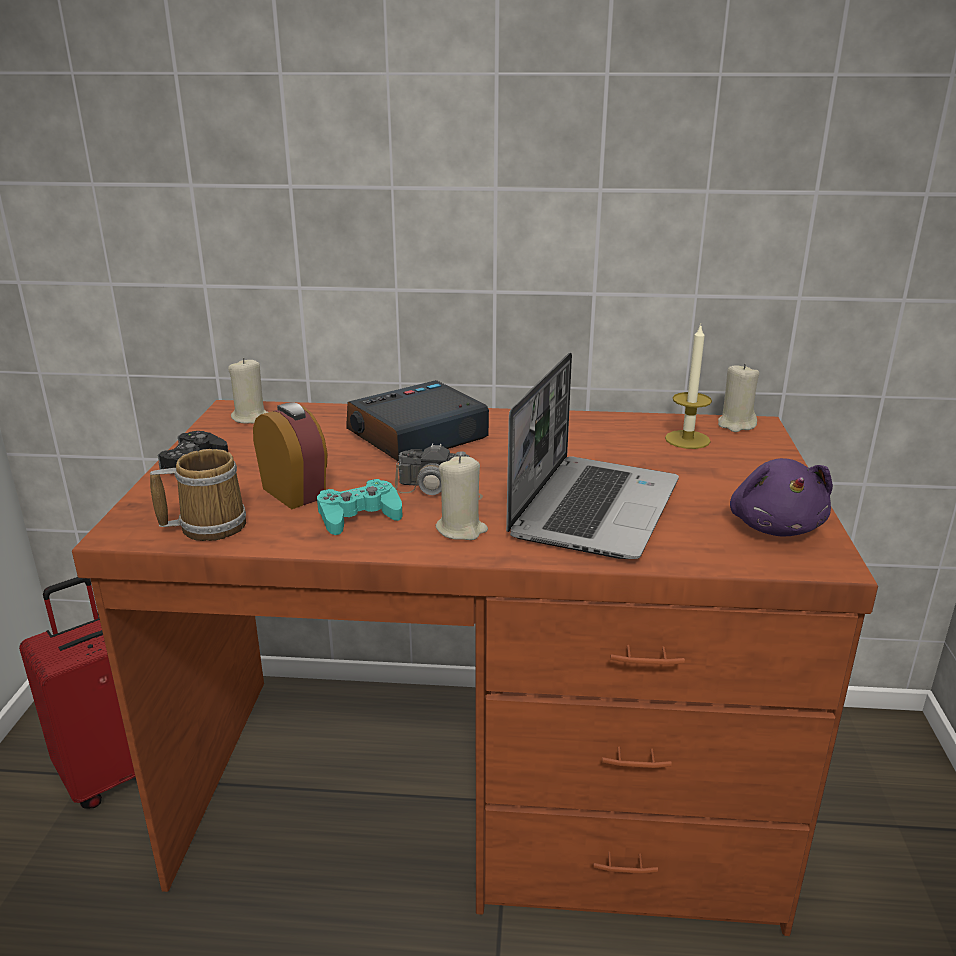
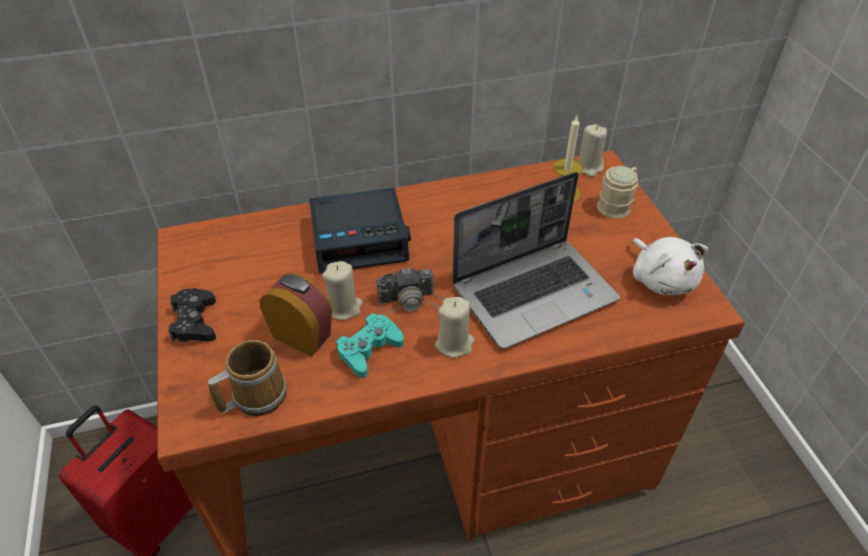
camera: 20 degrees left, 20 degrees up
beige candle [228,358,268,423] -> beige candle moved to [322,261,363,320]
alarm clock [346,380,489,461] -> alarm clock turned 135 degrees counterclockwise [309,188,411,273]
laptop [506,352,679,559] -> laptop turned 60 degrees clockwise [452,172,620,349]
purple plush toy [730,458,833,537] -> white plush toy [632,237,708,295]
none -> beige mug [597,166,638,219]

